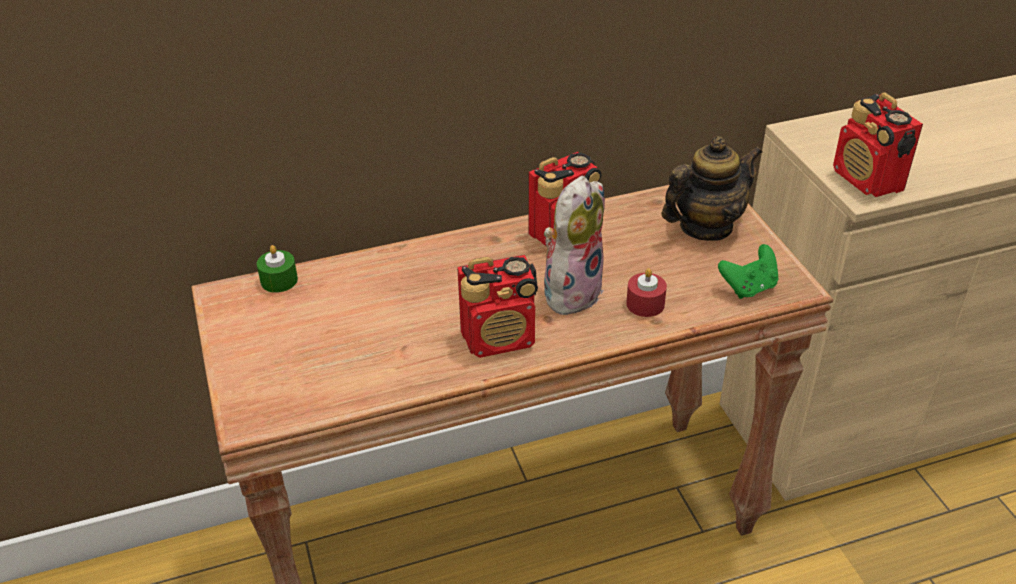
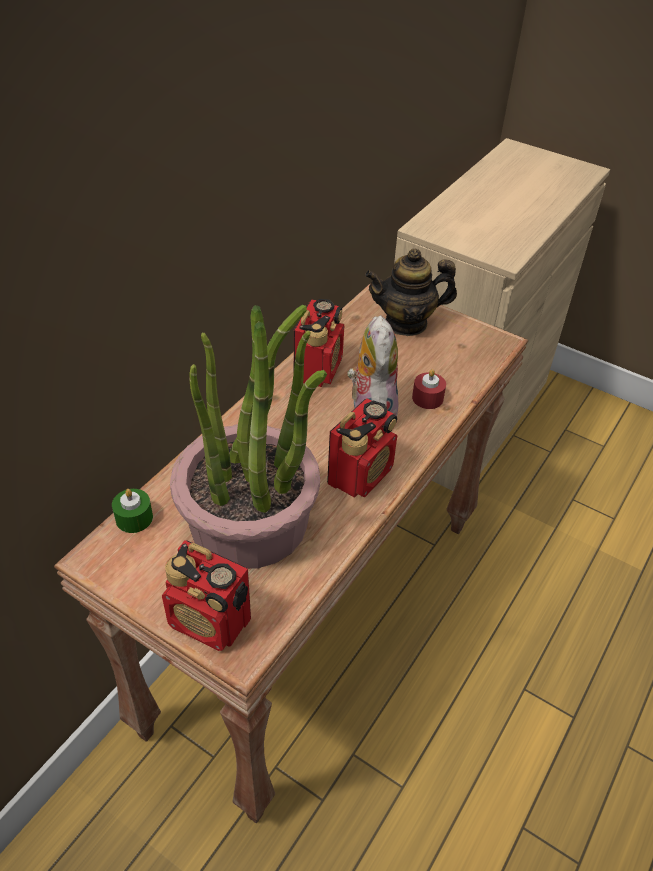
camera: 40 degrees left, 5 degrees up
teapot [662,136,762,241] -> teapot turned 120 degrees counterclockwise [365,249,457,336]
green game controller [718,244,778,299] -> none
radio [833,93,923,197] -> radio moved to [162,541,251,651]
none -> potted plant [170,305,327,569]

